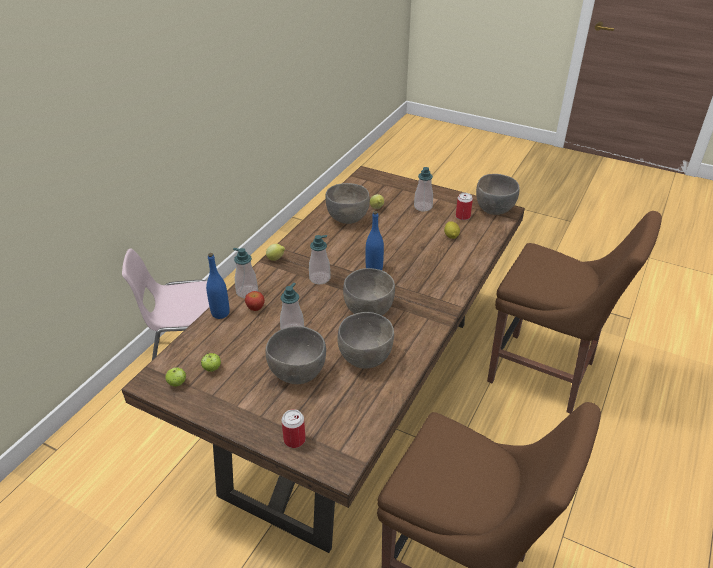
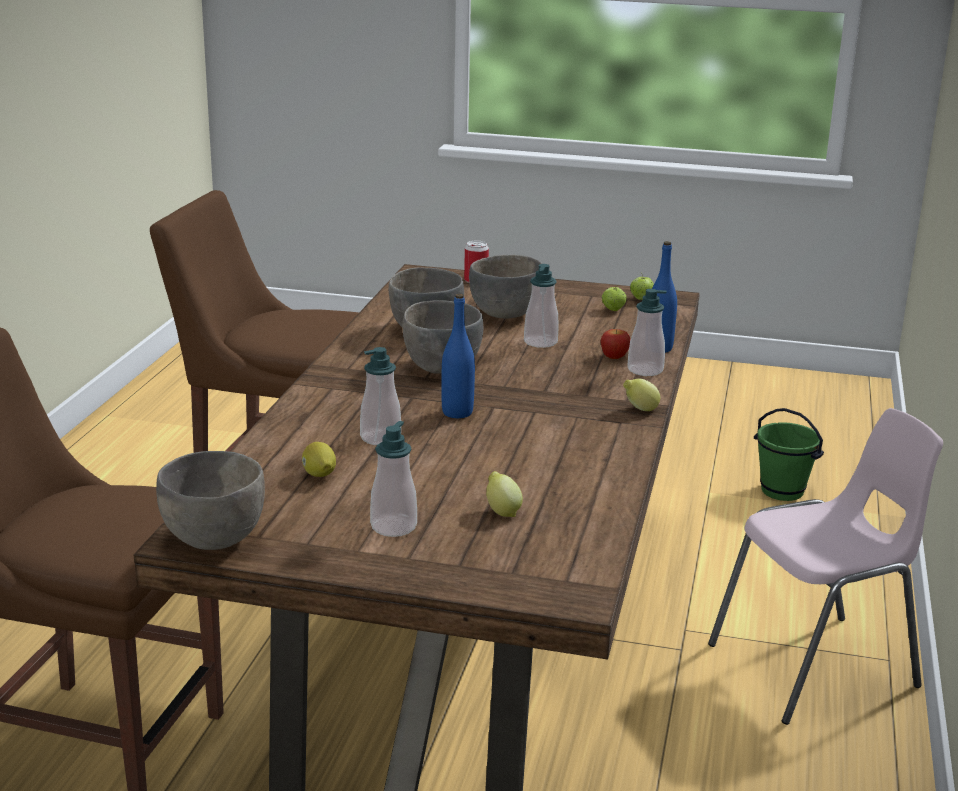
camera: 165 degrees right, 15 degrees down
soap dispenser [309,235,331,284] -> soap dispenser moved to [360,347,401,445]
grey bowl [325,183,370,224] -> none
can [456,193,473,220] -> none
none -> green bucket [754,408,824,501]

